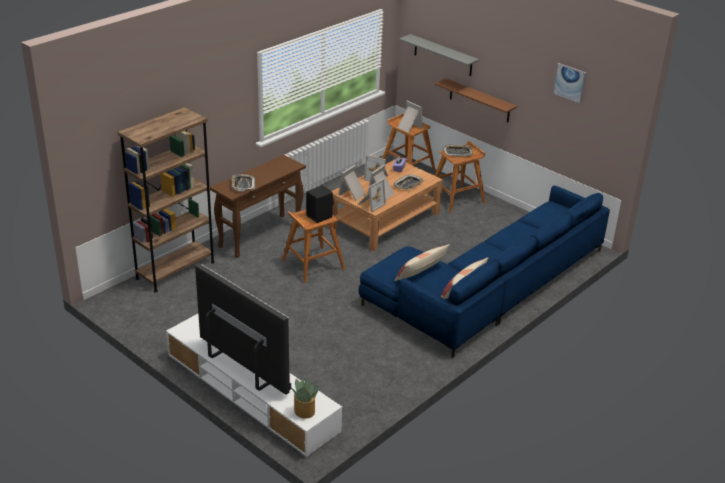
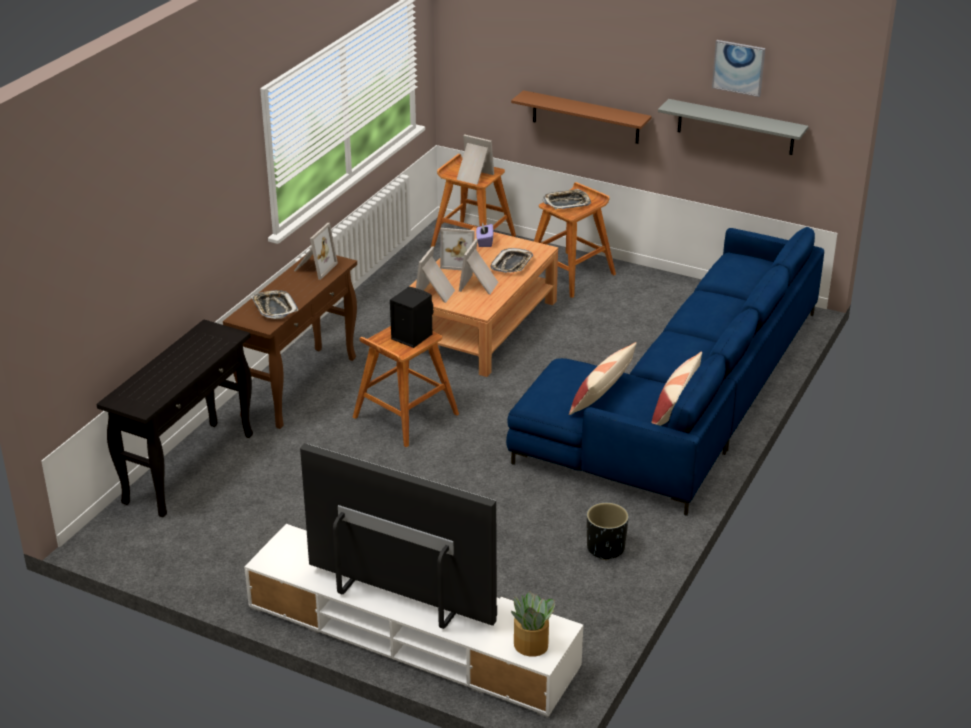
camera: 15 degrees left, 0 degrees up
brown bookcase [118,107,215,293] -> black console table [97,319,253,518]
picture frame [359,179,386,212] -> picture frame moved to [294,223,338,280]
grey shelf [399,34,479,76] -> grey shelf moved to [658,99,808,155]
none -> black planter [587,503,629,560]

